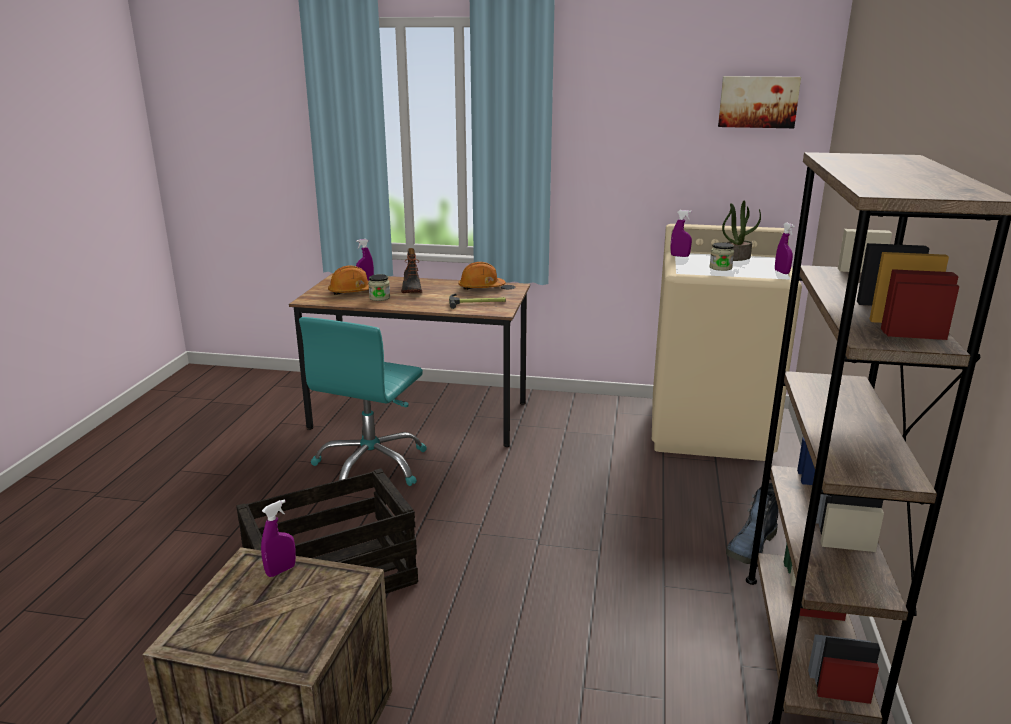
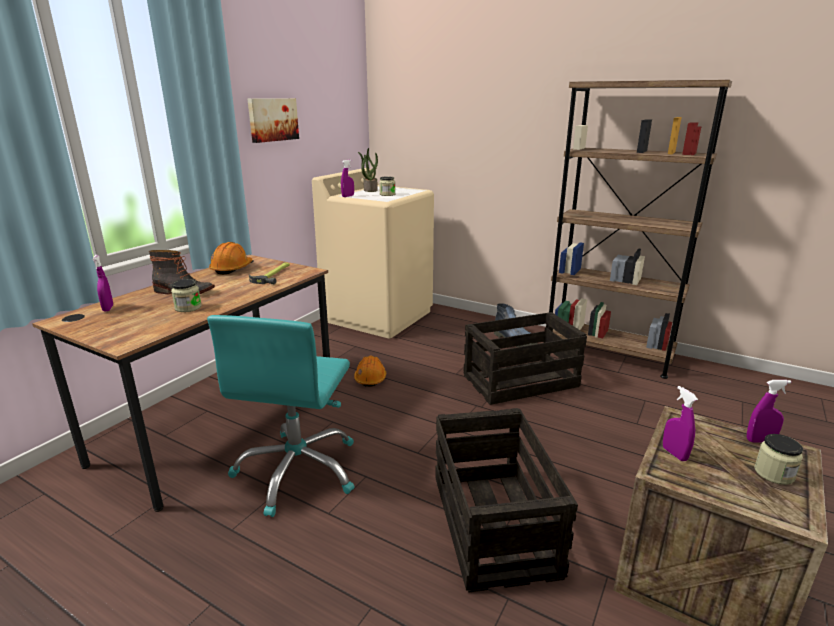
camera: 70 degrees left, 0 degrees up
turquoise office chair [299,317,427,486] -> turquoise office chair turned 60 degrees clockwise [207,315,355,517]
orange hard hat [328,266,369,295] -> orange hard hat moved to [354,356,386,387]
picture [718,76,801,128] -> picture moved to [247,98,299,143]
purple spray bottle [775,223,795,274] -> purple spray bottle moved to [747,380,791,443]
none -> crate [463,312,587,405]
none -> jar [754,434,803,485]

